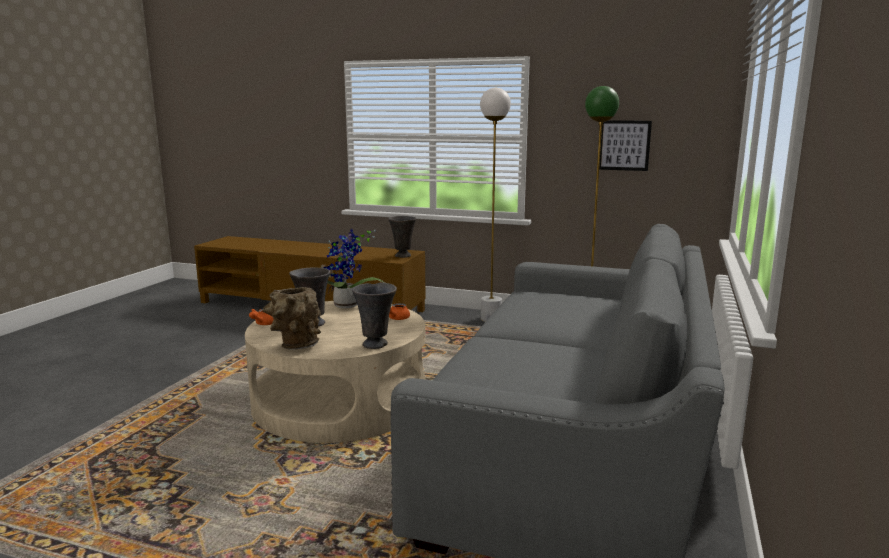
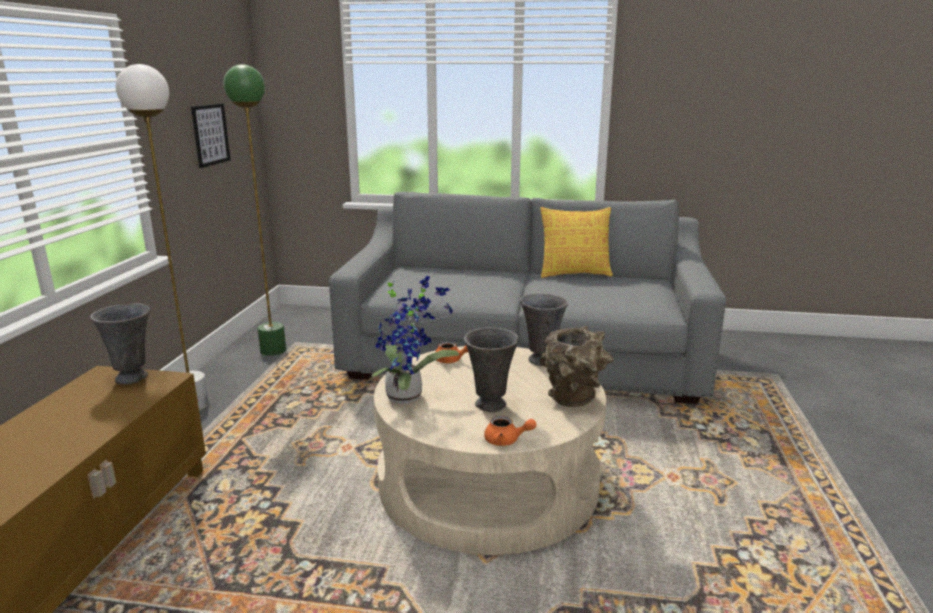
camera: 100 degrees left, 5 degrees up
none -> yellow pillow [540,207,613,278]

